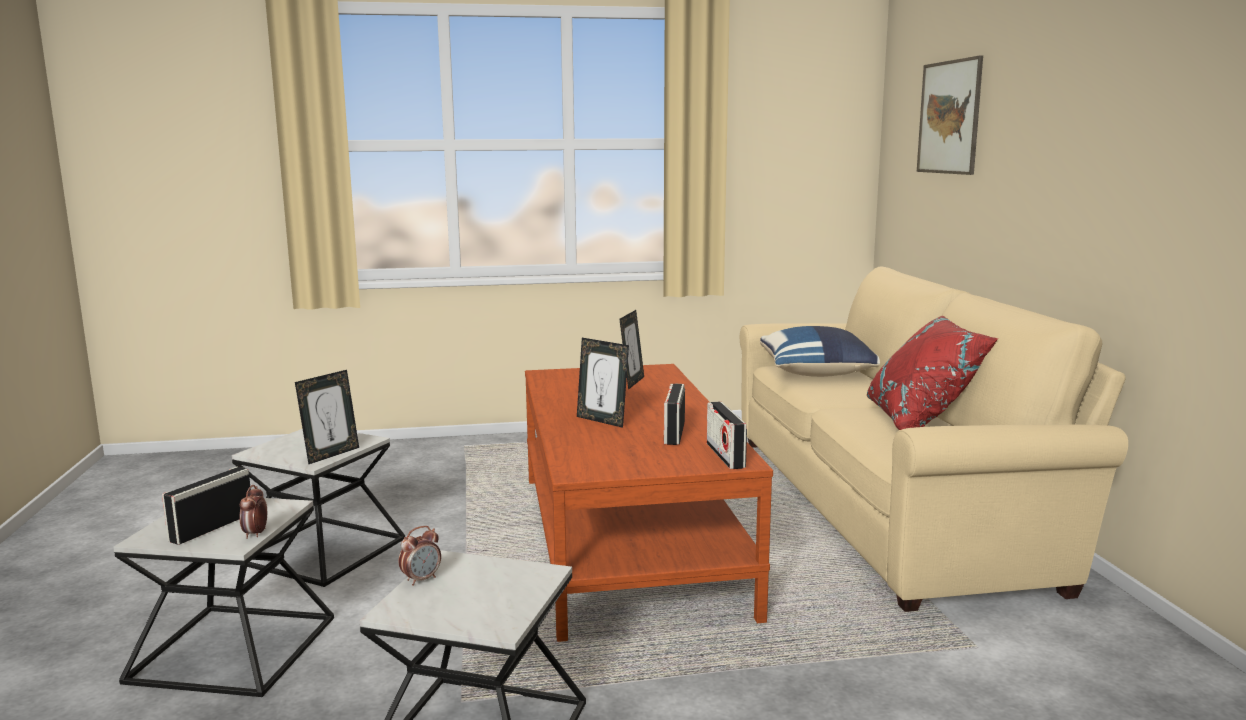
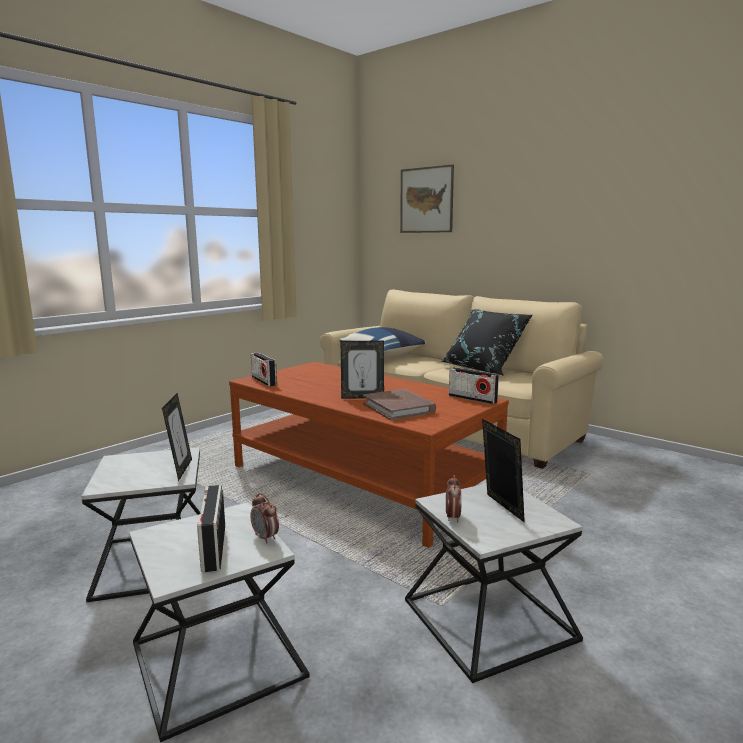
camera: 40 degrees left, 0 degrees up
picture frame [619,310,644,390] -> picture frame moved to [482,419,525,523]
radio [664,383,685,445] -> radio moved to [251,352,277,386]
red pillow [867,316,998,430] -> black pillow [442,309,533,376]
none -> brown book [363,389,436,421]

